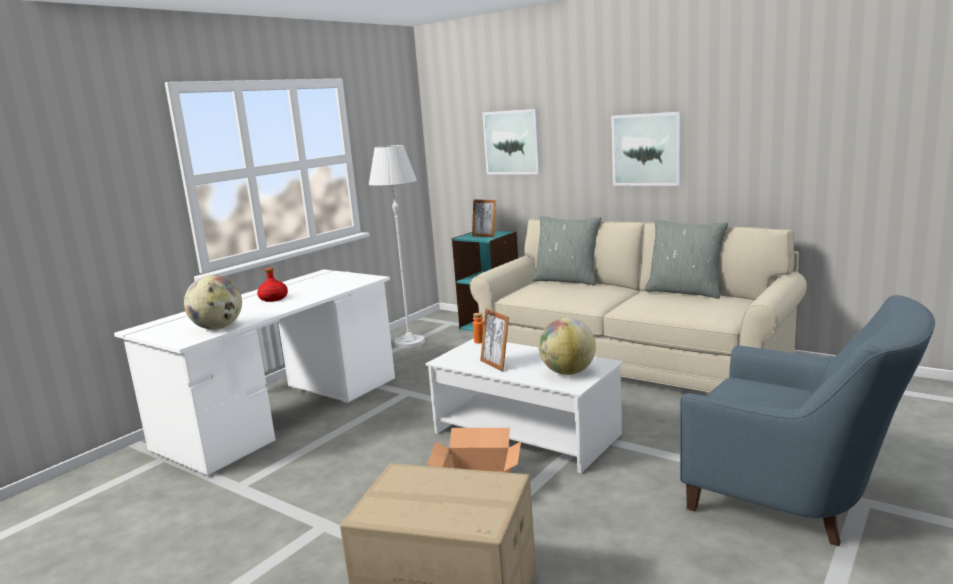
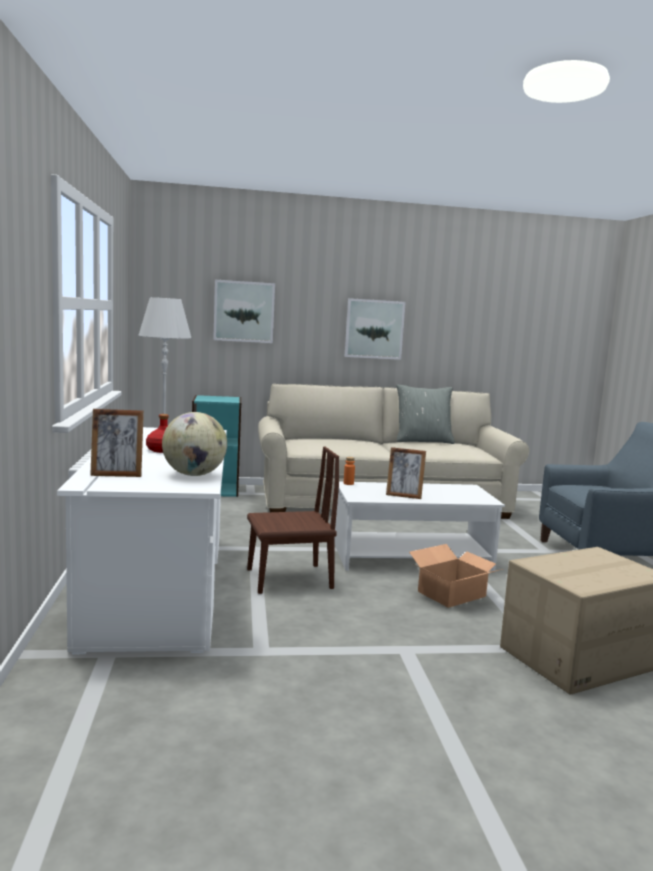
camera: 45 degrees left, 5 degrees down
picture frame [472,199,496,237] -> picture frame moved to [90,409,144,477]
grey pillow [532,216,601,285] -> none
globe [538,318,596,375] -> none
none -> brown chair [247,447,339,594]

